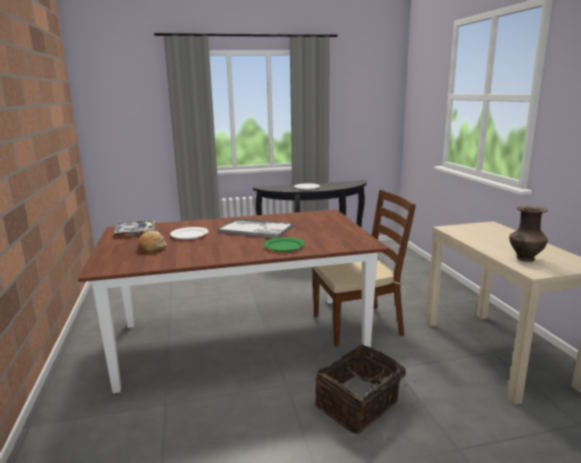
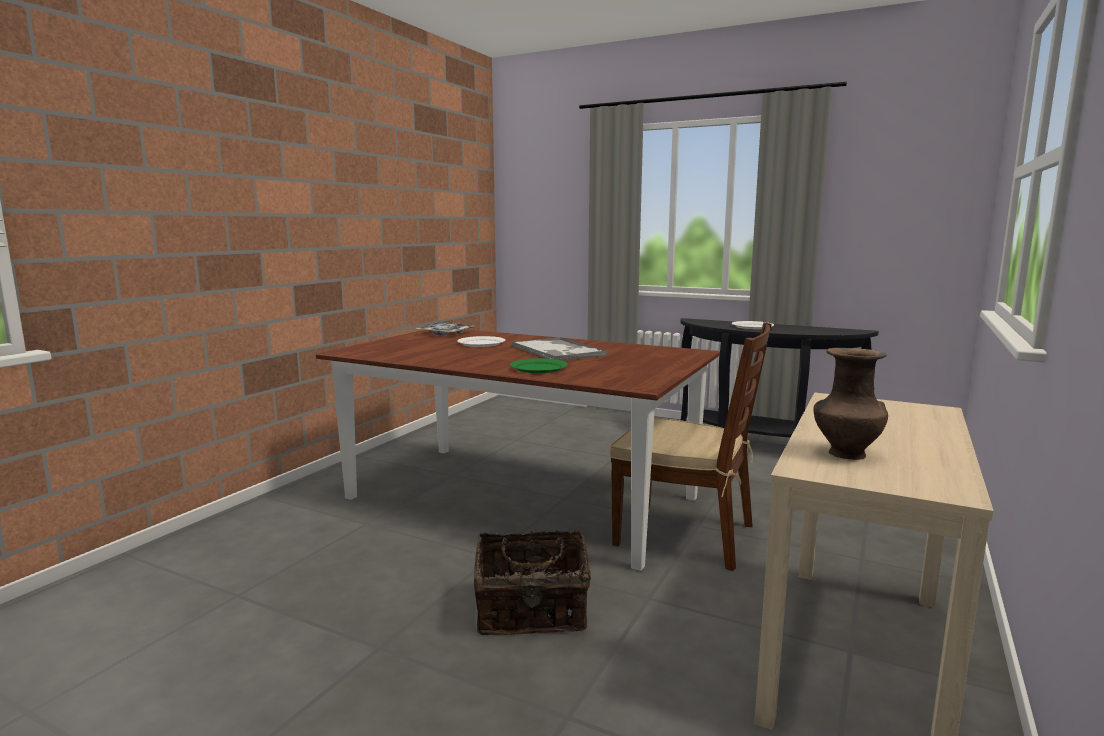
camera: 40 degrees right, 5 degrees down
bread [138,231,167,252] -> none

